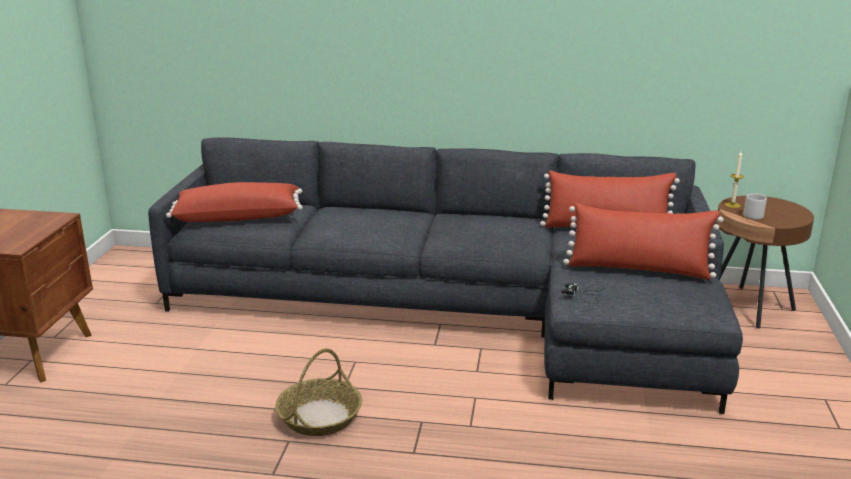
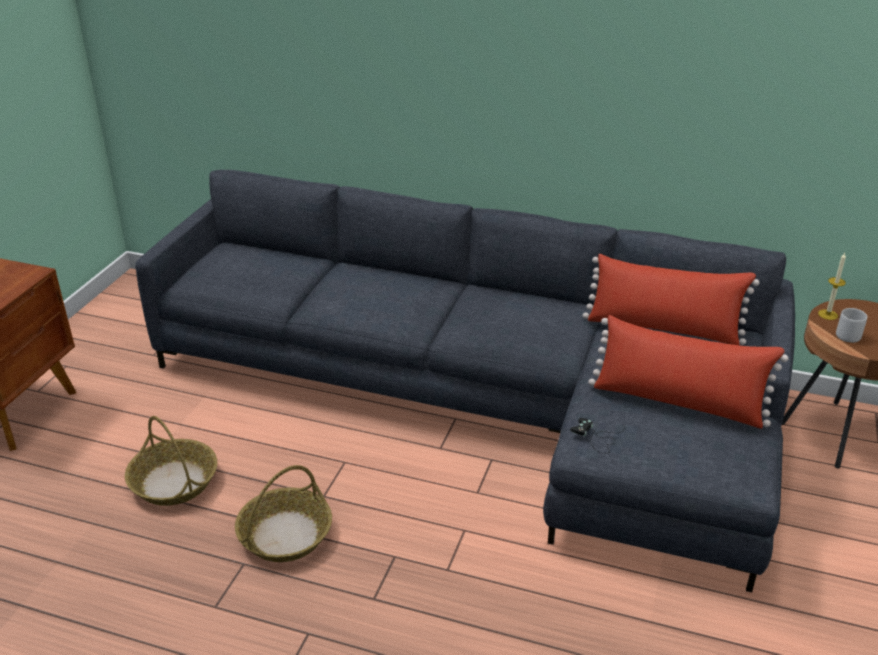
camera: 10 degrees right, 10 degrees up
red pillow [166,182,303,222] -> none
none -> basket [125,416,218,506]

